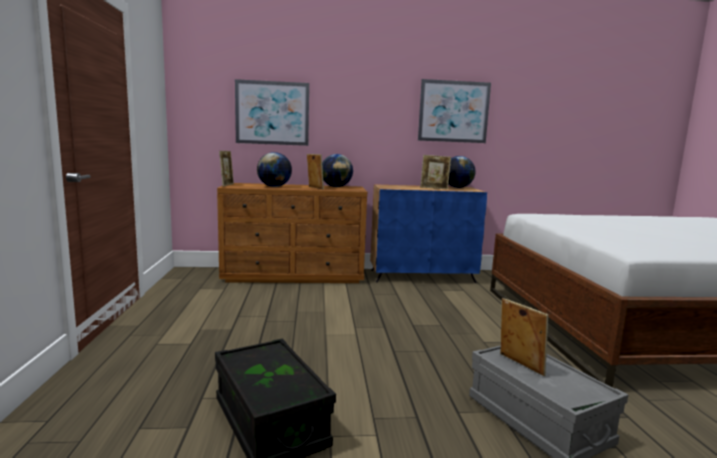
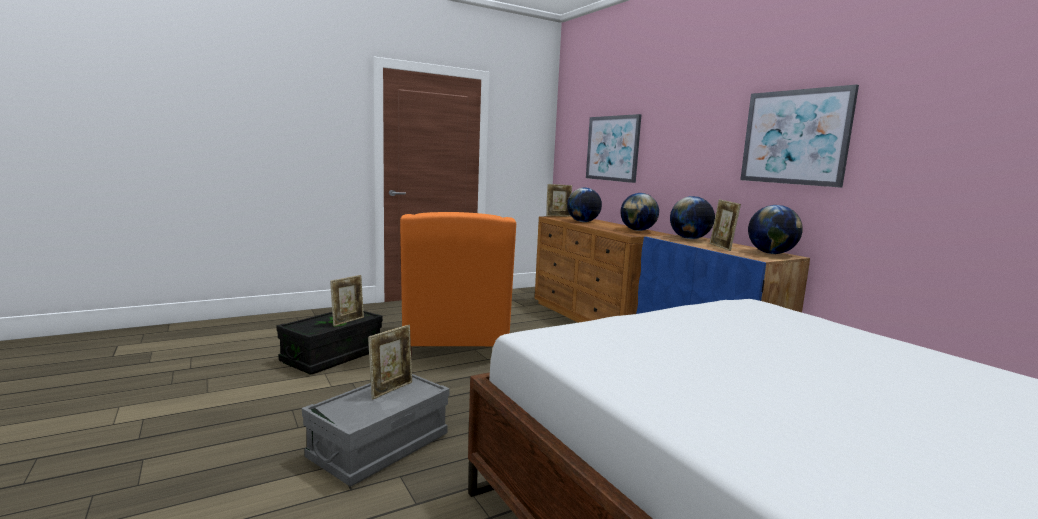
camera: 65 degrees right, 0 degrees up
picture frame [307,154,324,189] -> picture frame moved to [330,275,364,326]
none -> orange armchair [400,212,516,358]
none -> globe [670,196,715,239]

